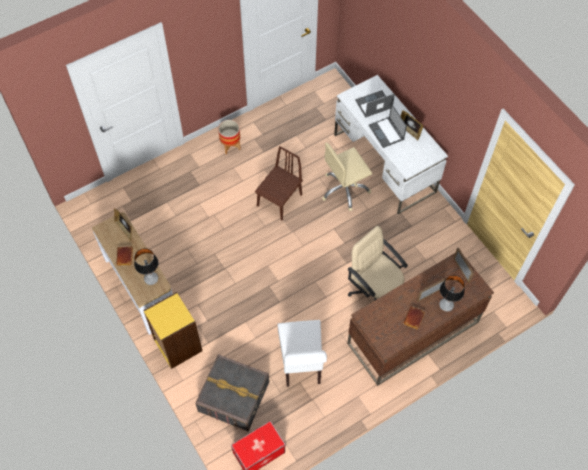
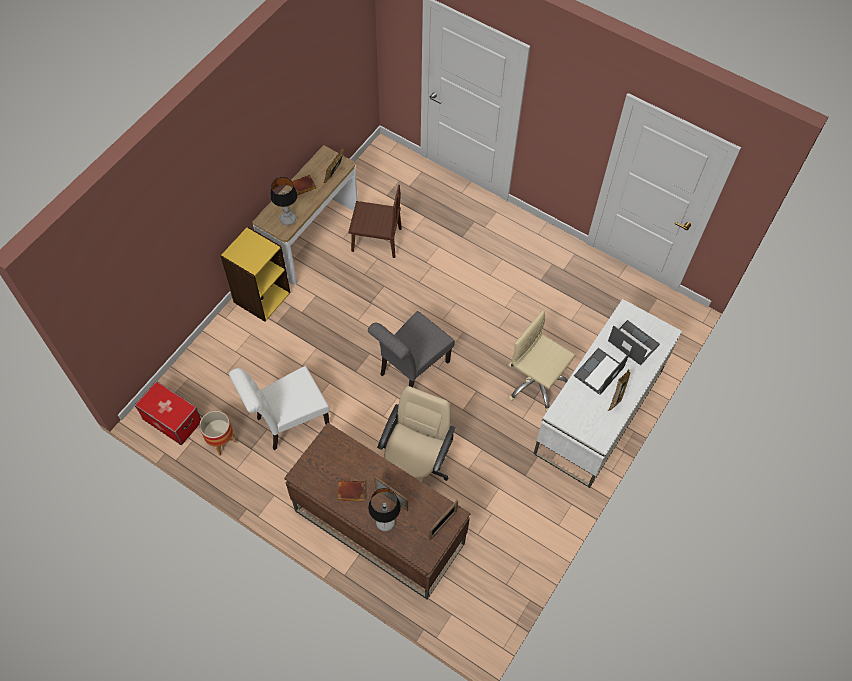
camera: 65 degrees right, 0 degrees up
grey storage box [196,354,269,431] -> none
planter [218,120,241,155] -> planter moved to [199,411,237,455]
brown chair [255,146,303,221] -> brown chair moved to [349,185,402,258]
none -> grey chair [368,311,455,387]

